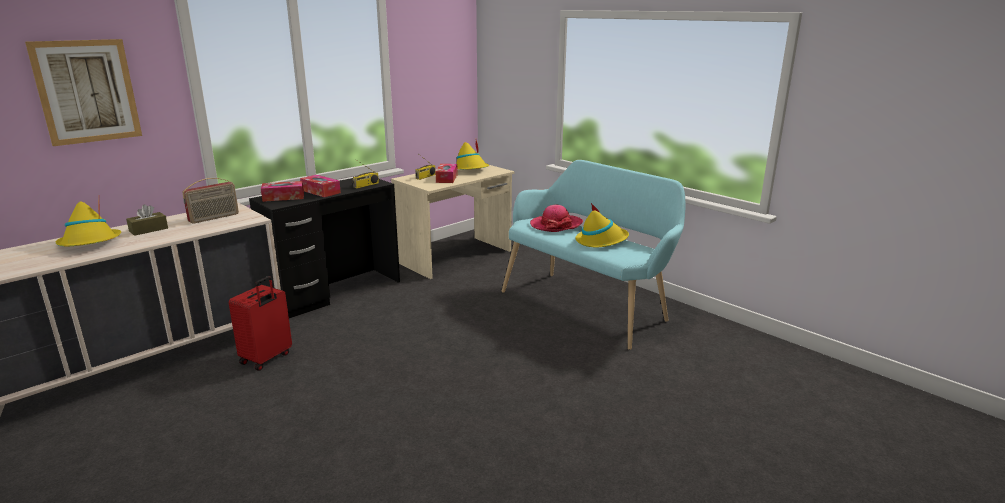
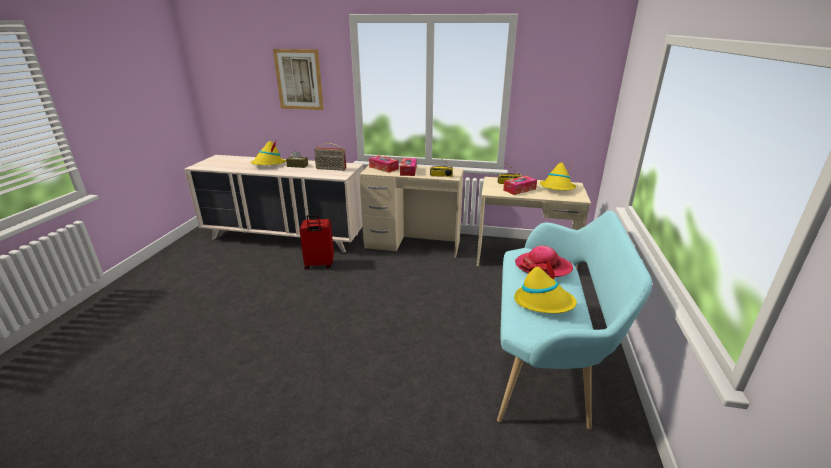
camera: 55 degrees right, 5 degrees up
black desk [249,178,400,318] -> beige desk [359,165,463,258]

